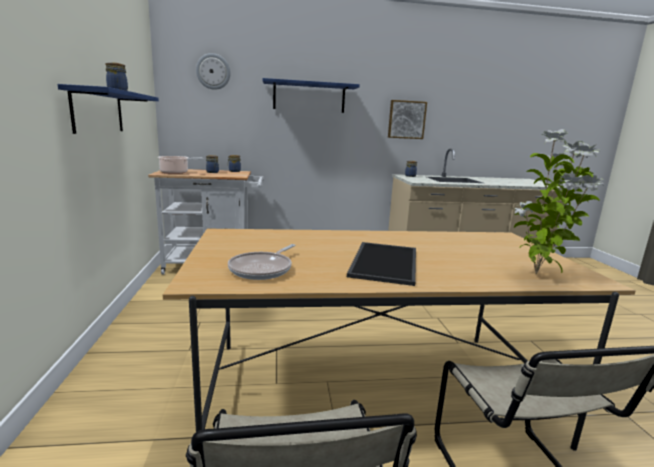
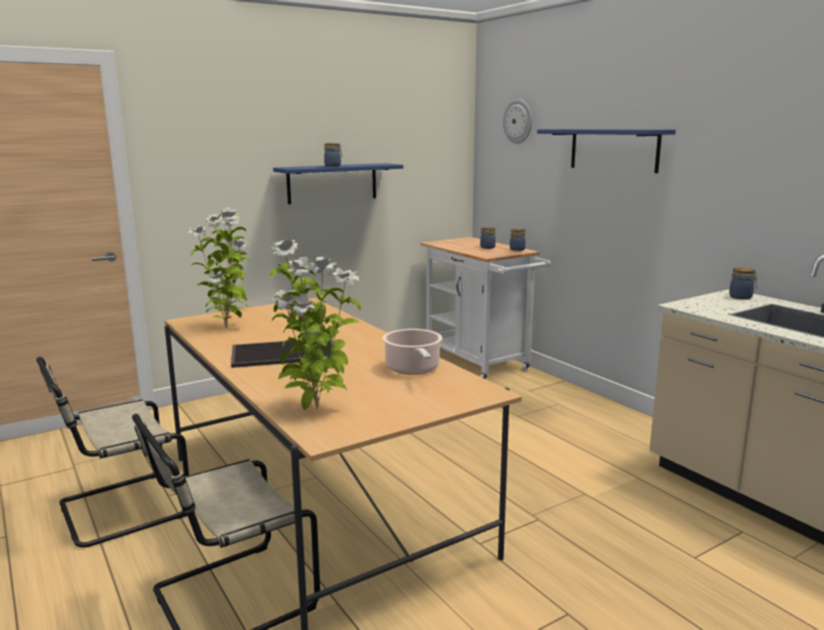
camera: 65 degrees right, 0 degrees up
cooking pot [158,156,203,174] -> cooking pot moved to [382,329,443,375]
frying pan [228,244,296,280] -> potted plant [188,208,249,328]
picture [388,100,427,139] -> none

